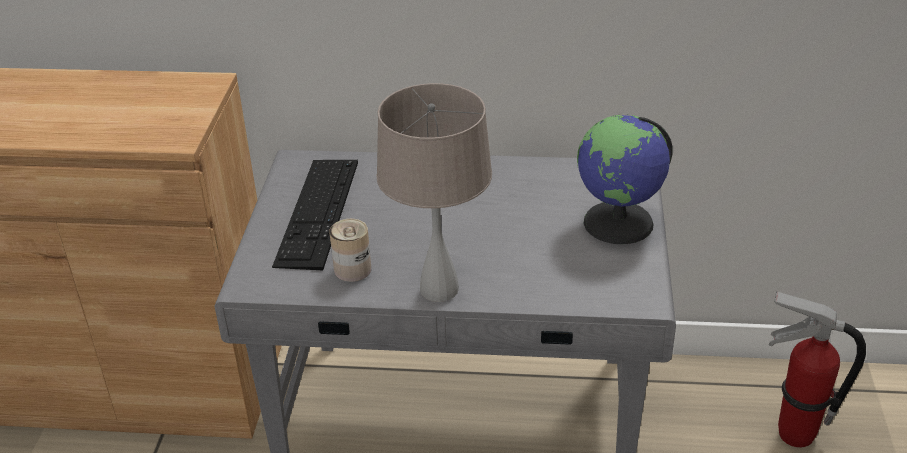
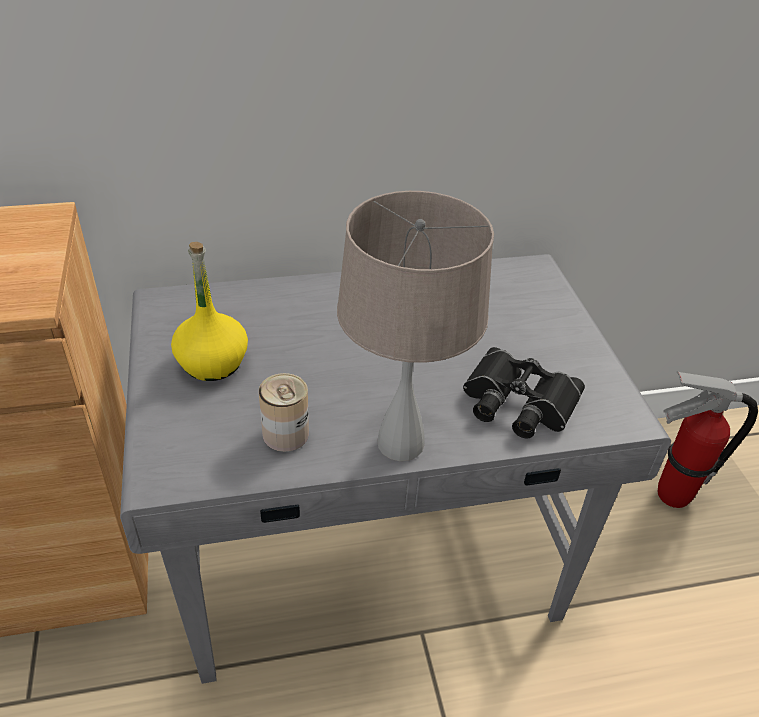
camera: 20 degrees left, 5 degrees up
keyboard [272,160,358,270] -> yellow bottle [171,242,248,381]
globe [577,115,673,244] -> none
none -> black binoculars [463,347,585,439]

